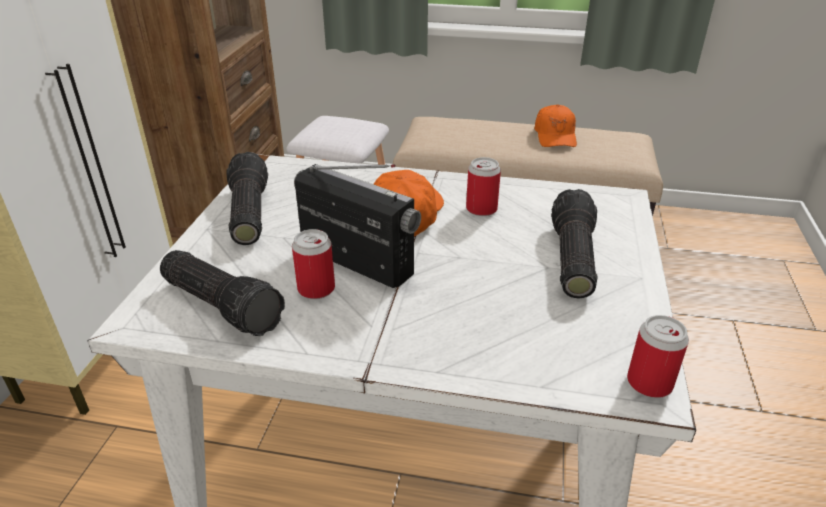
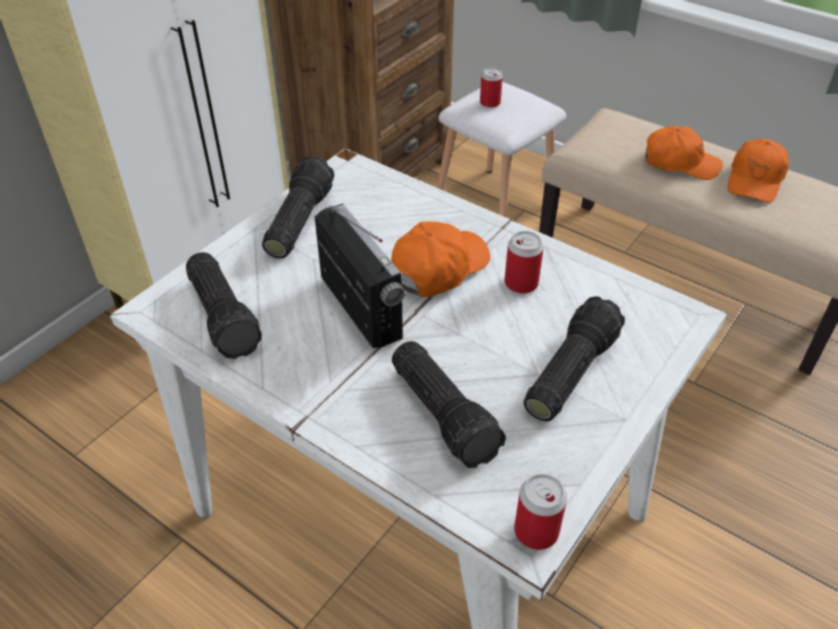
camera: 25 degrees right, 10 degrees up
can [292,229,335,299] -> can moved to [480,68,503,108]
none -> flashlight [392,341,506,468]
none -> orange cap [645,126,723,180]

